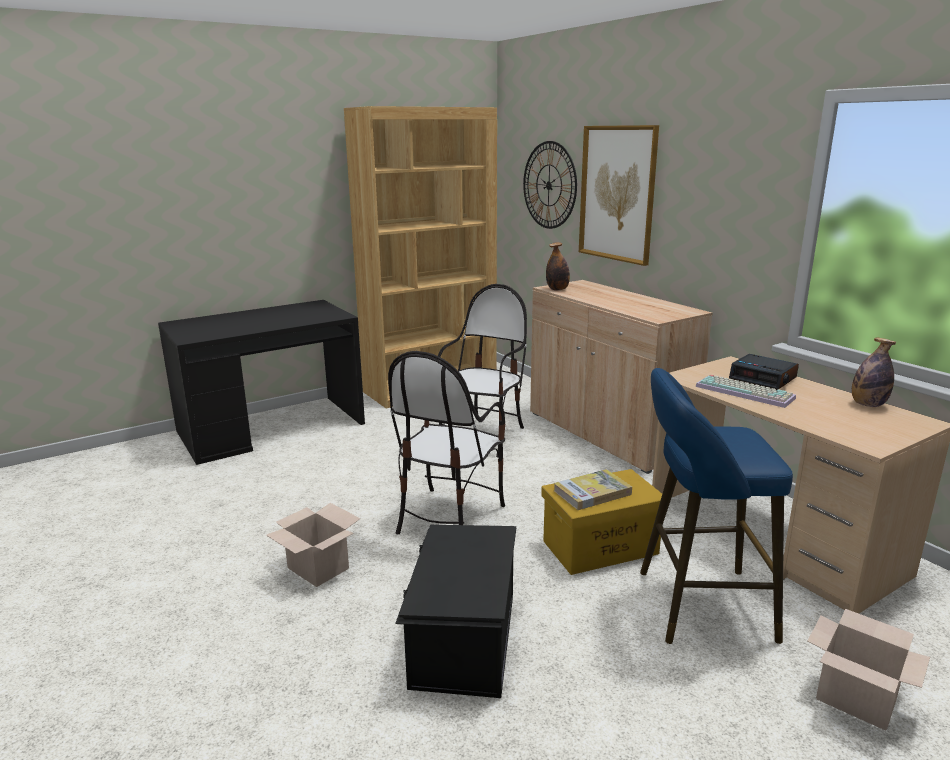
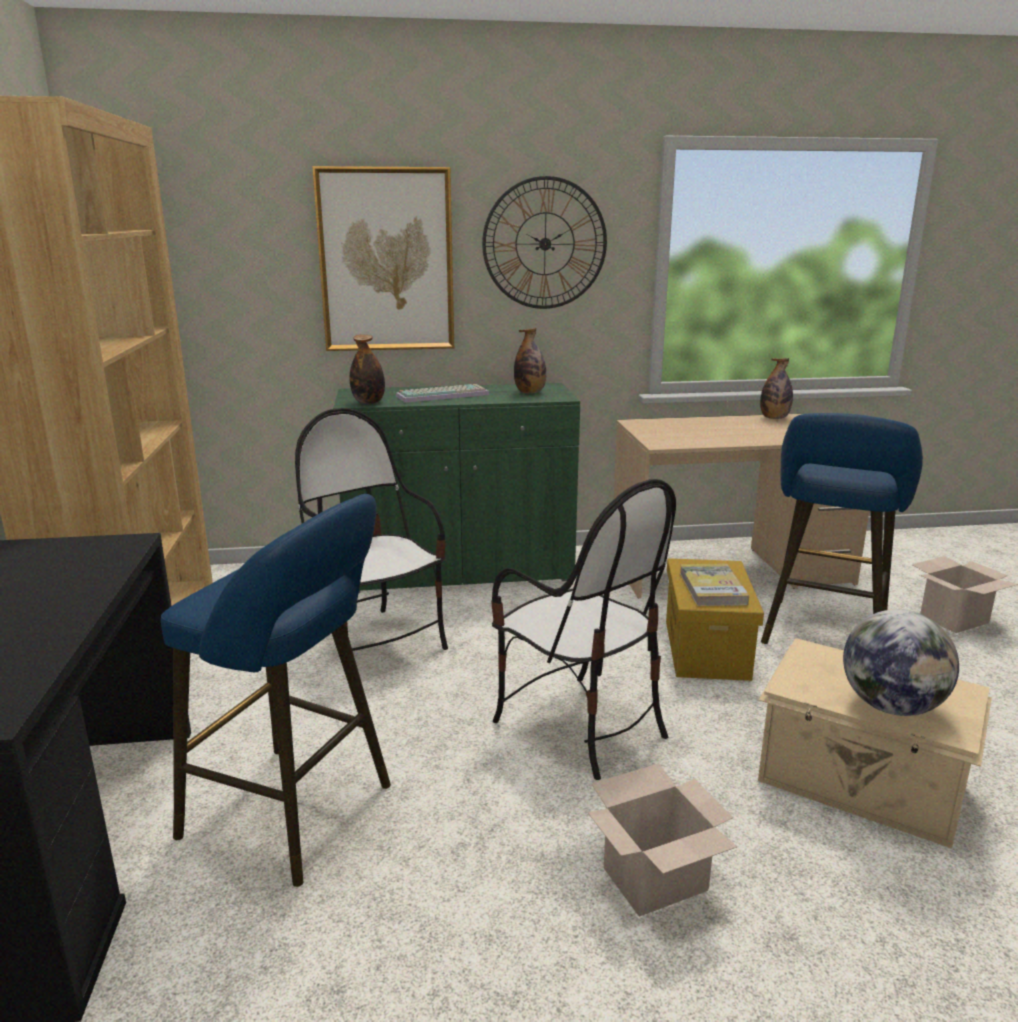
camera: 65 degrees left, 0 degrees up
black storage box [395,525,516,698] -> beige storage box [758,638,992,848]
wall clock [523,141,577,229] -> wall clock moved to [482,176,607,309]
beige cabinet [530,280,713,474] -> green cabinet [333,383,580,593]
keyboard [695,375,796,408] -> keyboard moved to [396,384,489,403]
alarm clock [729,354,799,390] -> none
none -> blue stool [161,494,391,887]
none -> bottle [514,328,546,393]
none -> globe [843,609,959,716]

